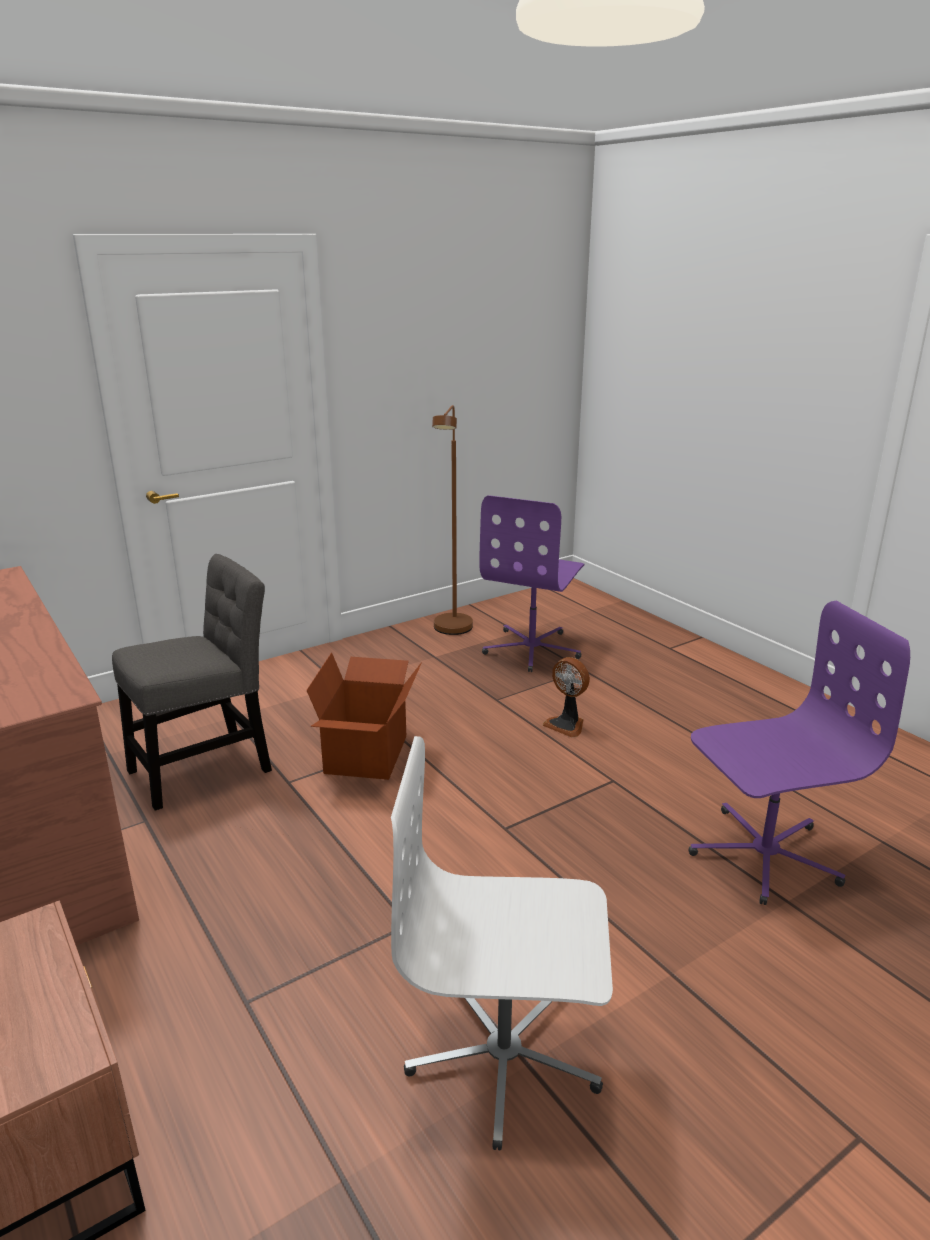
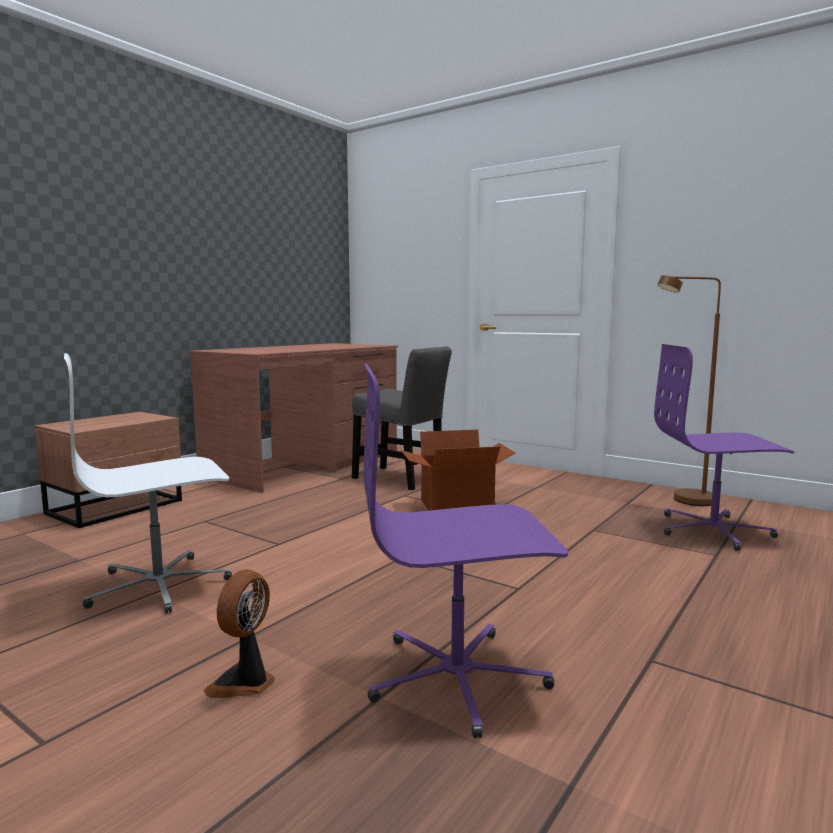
camera: 70 degrees right, 15 degrees down
white office chair [391,736,613,1151] -> white office chair turned 105 degrees counterclockwise [64,353,232,614]
fan [543,657,590,737] -> fan moved to [204,569,275,698]
purple office chair [689,601,910,905] -> purple office chair turned 120 degrees clockwise [364,364,568,739]

